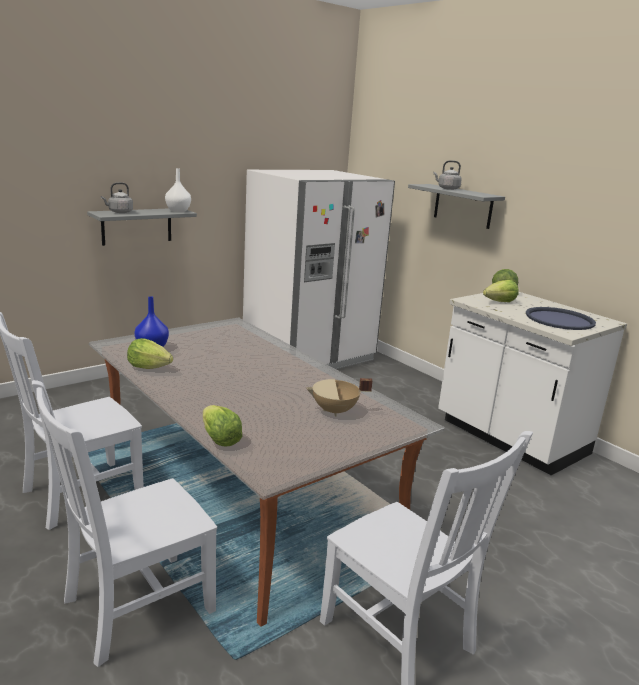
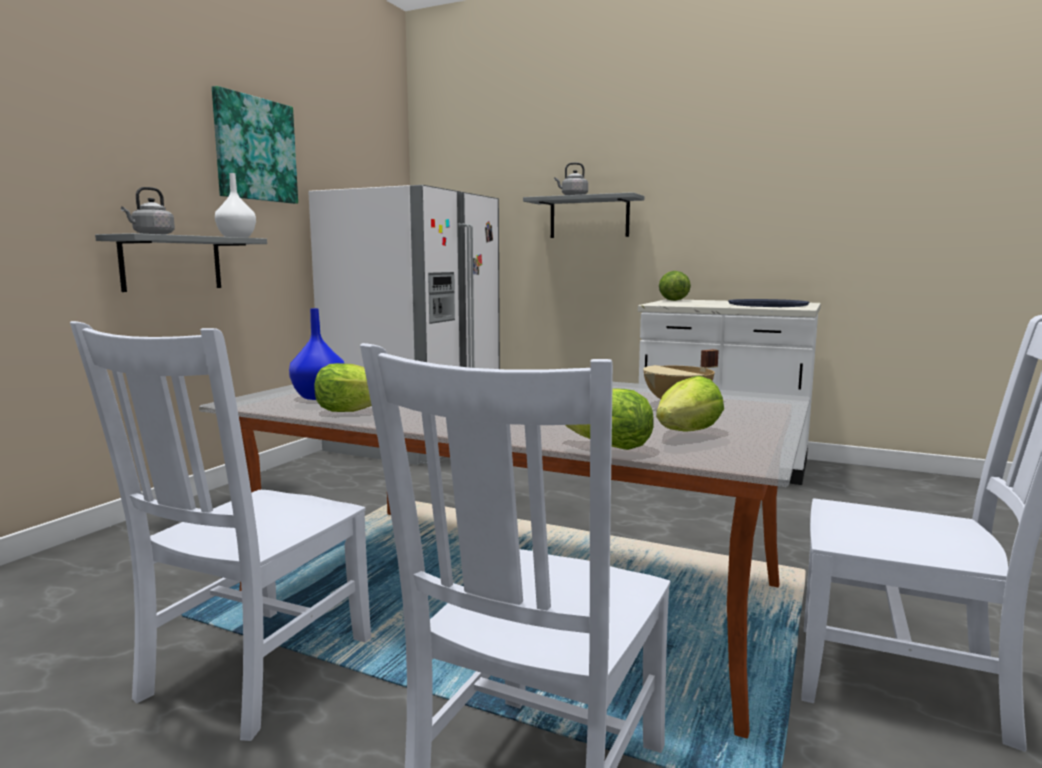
camera: 25 degrees left, 10 degrees down
lettuce [483,280,519,302] -> lettuce moved to [656,376,724,432]
none -> picture [212,86,298,204]

